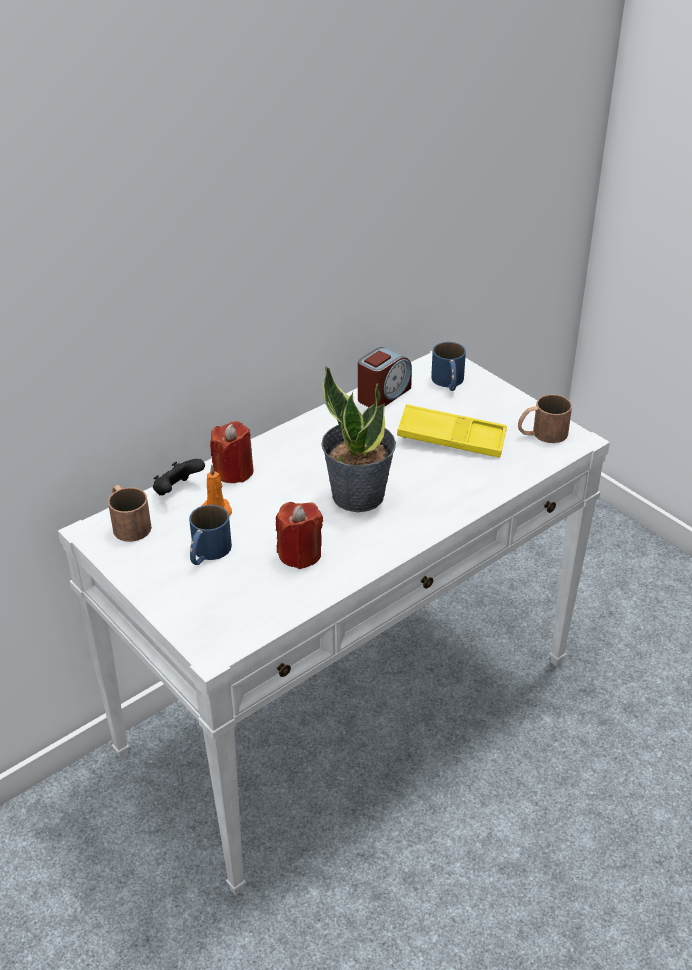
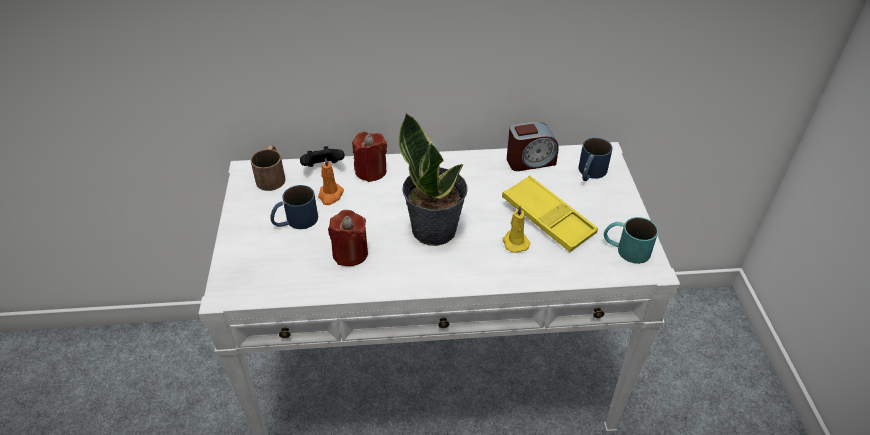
camera: 35 degrees right, 5 degrees up
brown mug [518,394,572,443] -> turquoise mug [604,217,658,264]
none -> yellow candle [503,206,531,253]

